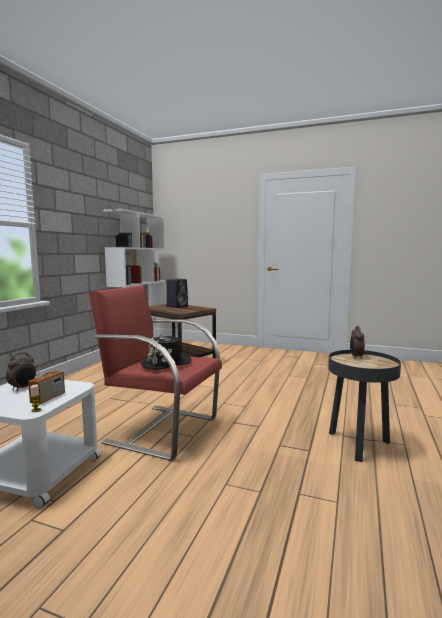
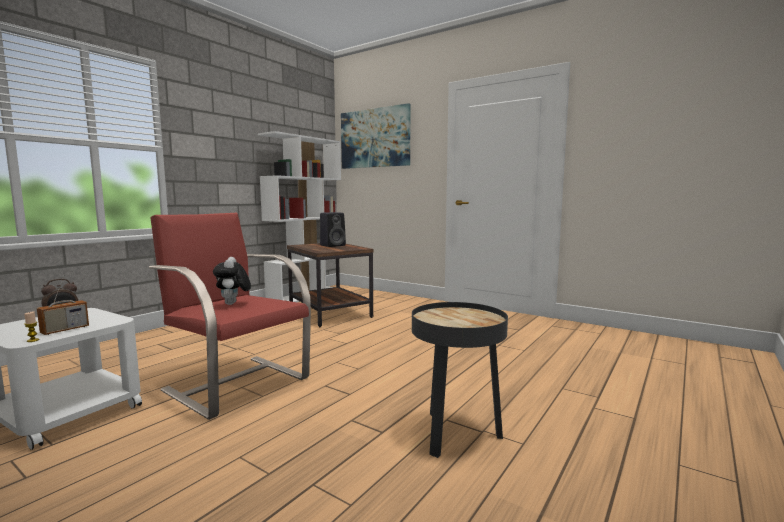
camera: 15 degrees right, 0 degrees up
black hat [140,334,192,370] -> plush toy [213,257,251,305]
alarm clock [350,326,365,359] -> none
none -> picture [341,103,411,169]

